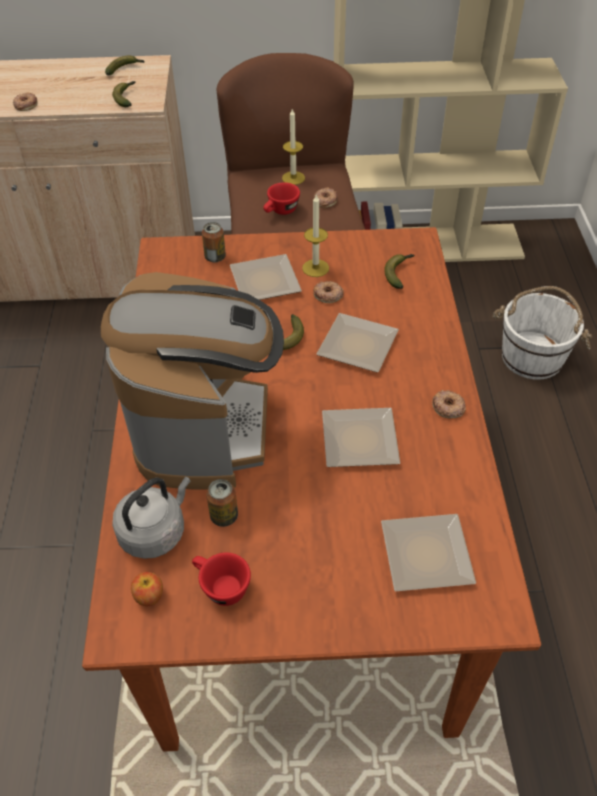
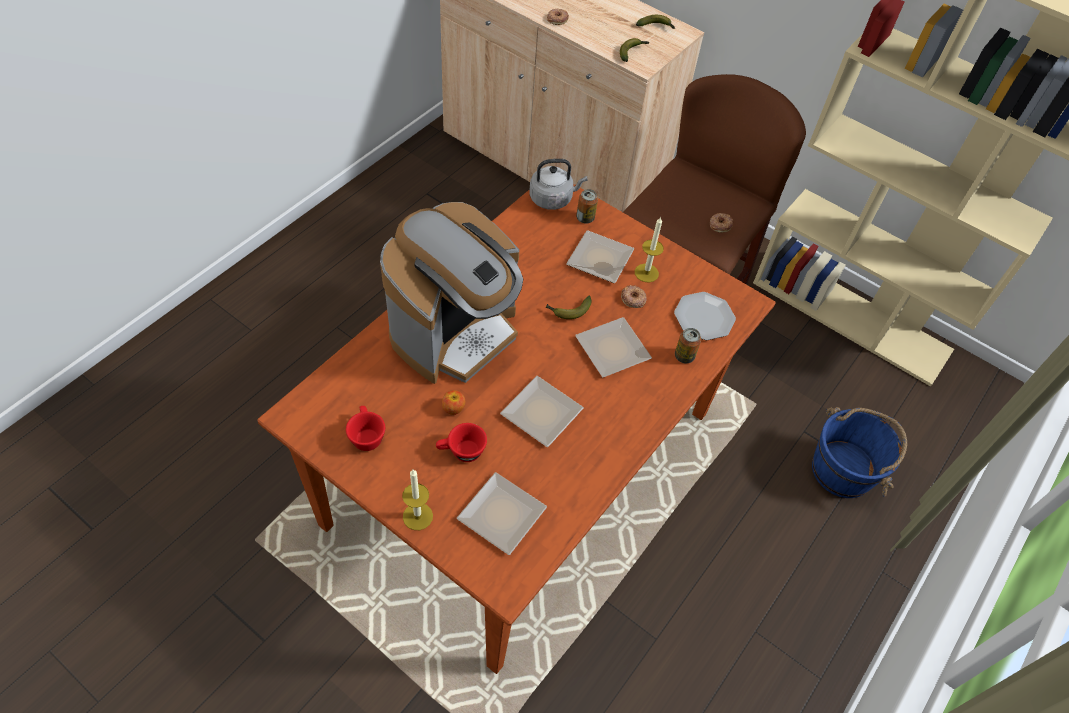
camera: 35 degrees right, 5 degrees up
grey kettle [112,477,191,559] -> grey kettle moved to [530,159,588,210]
apple [131,572,163,606] -> apple moved to [442,390,465,415]
can [206,479,238,527] -> can moved to [675,328,701,363]
red cup [264,182,300,215] -> red cup moved to [436,423,487,462]
candle [282,109,305,185] -> candle moved to [402,470,433,530]
banana [384,254,414,289] -> plate [674,292,736,340]
donut [432,390,466,418] -> none
white bucket [492,286,592,380] -> blue bucket [812,407,907,498]

